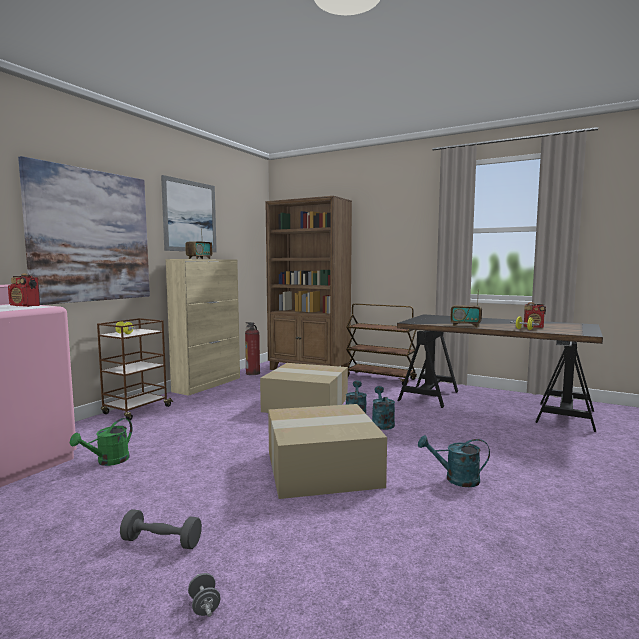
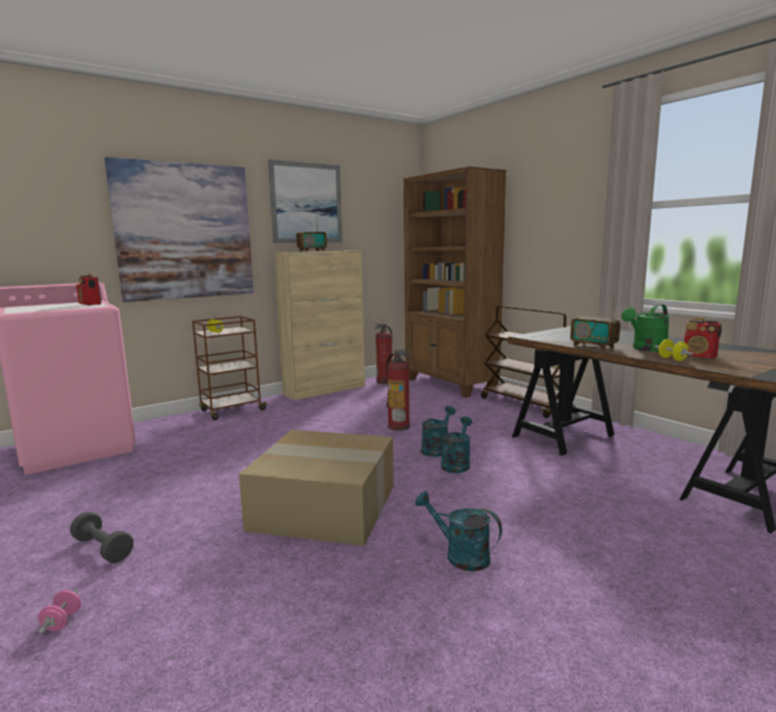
camera: 25 degrees right, 5 degrees up
green watering can [70,418,132,466] -> green watering can moved to [621,304,670,352]
grey dumbbell [188,573,220,617] -> pink dumbbell [38,589,81,634]
cardboard box [260,363,348,413] -> fire extinguisher [386,350,411,431]

